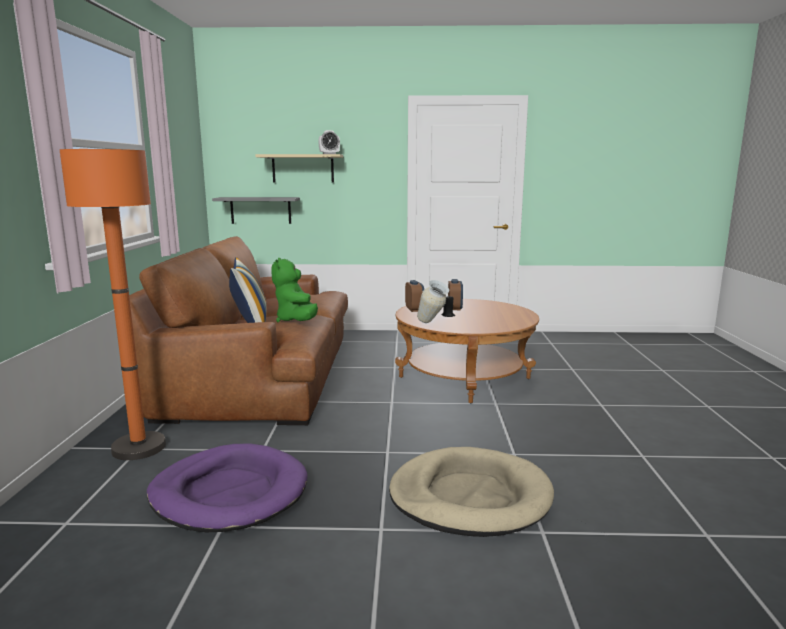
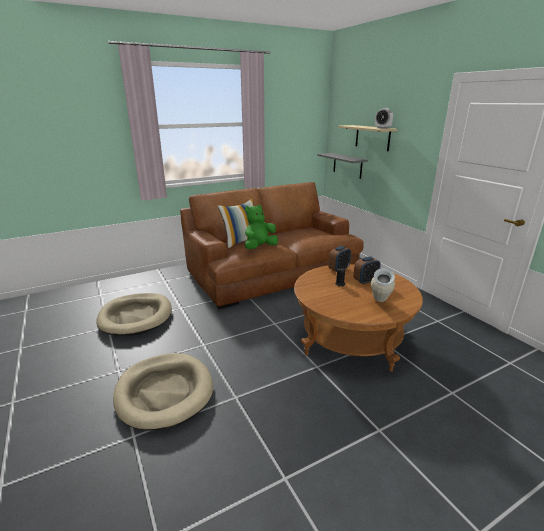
camera: 60 degrees right, 10 degrees up
orange floor lamp [60,149,166,460] -> none
purple dog bed [147,443,307,532] -> beige dog bed [96,293,172,336]
vase [417,280,449,323] -> vase moved to [371,268,395,302]

